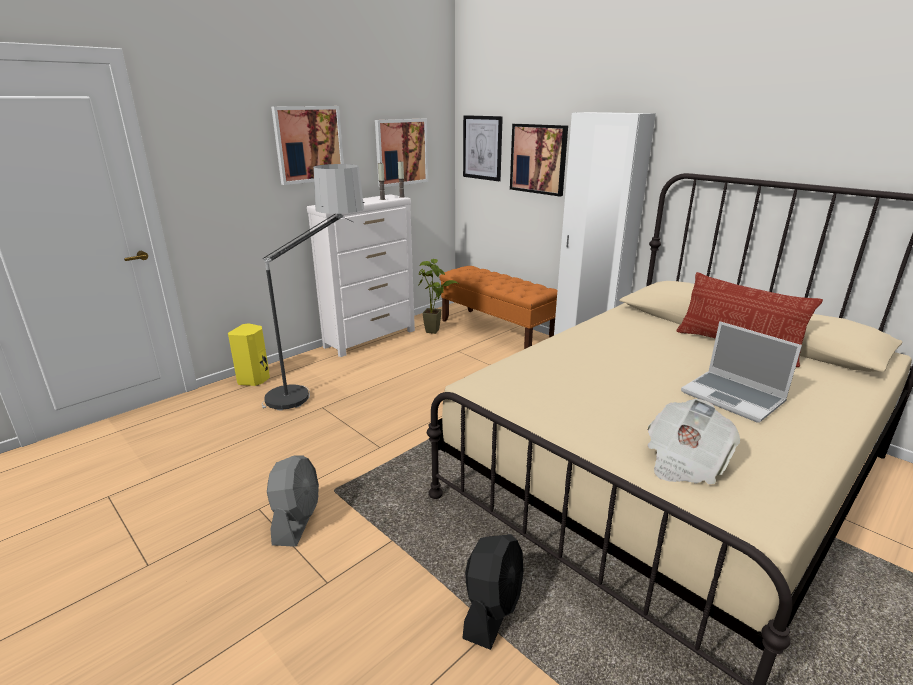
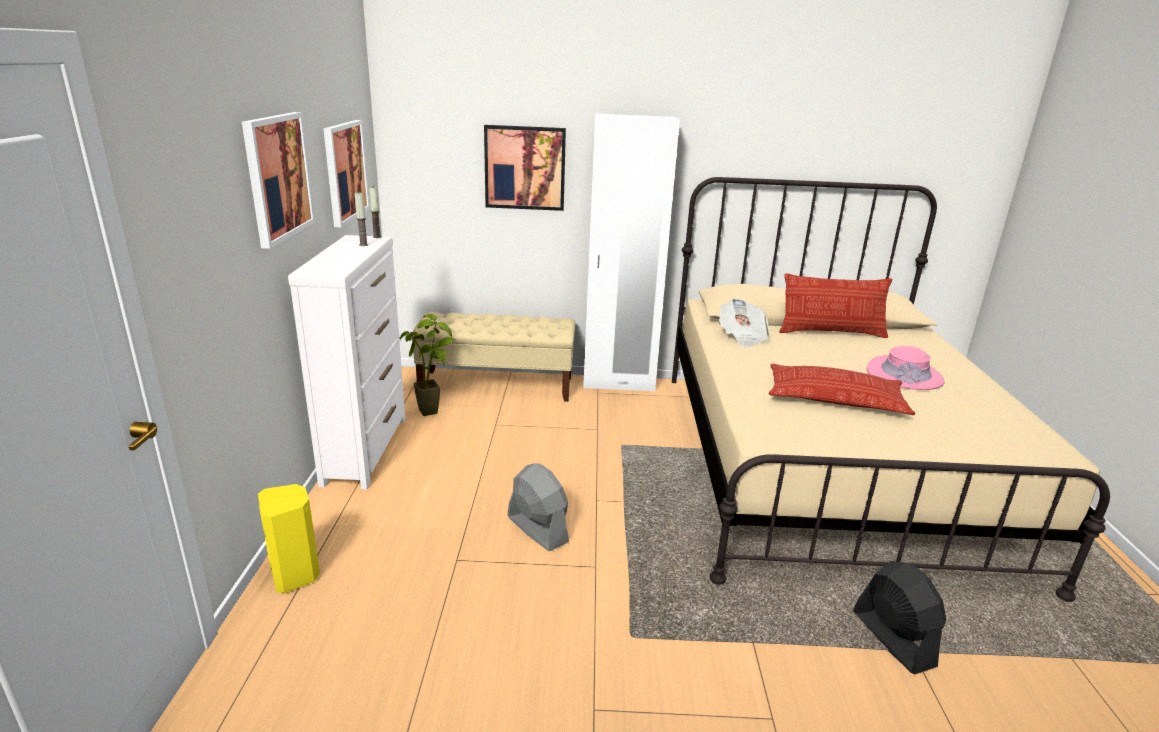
camera: 45 degrees left, 0 degrees up
floor lamp [262,164,364,411] -> none
grey fan [267,455,319,547] -> grey fan moved to [507,463,569,551]
orange bench [439,266,557,349] -> beige bench [411,312,575,402]
picture [463,115,503,181] -> none
newspaper [647,399,740,485] -> newspaper moved to [718,298,770,347]
laptop [681,321,802,423] -> pink hat [867,346,945,390]
none -> pillow [769,364,915,415]

